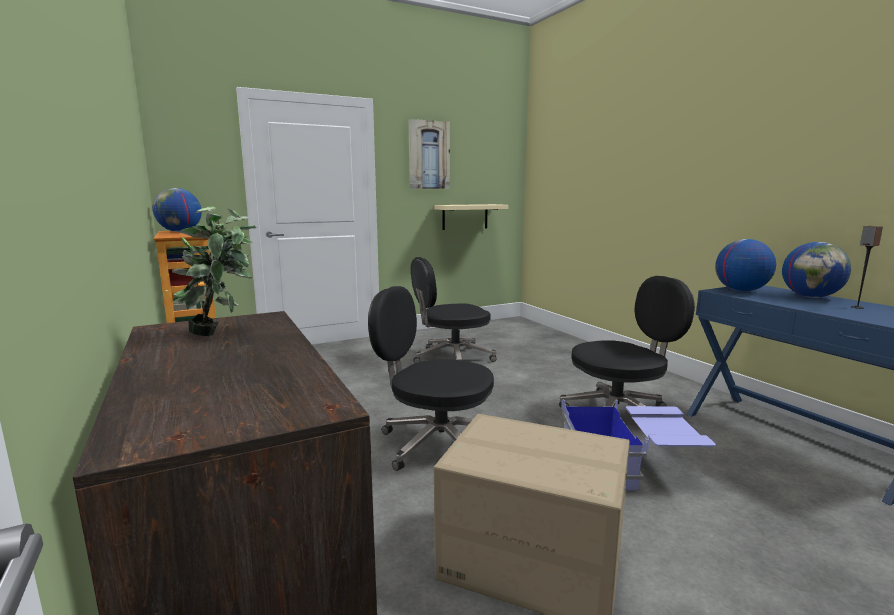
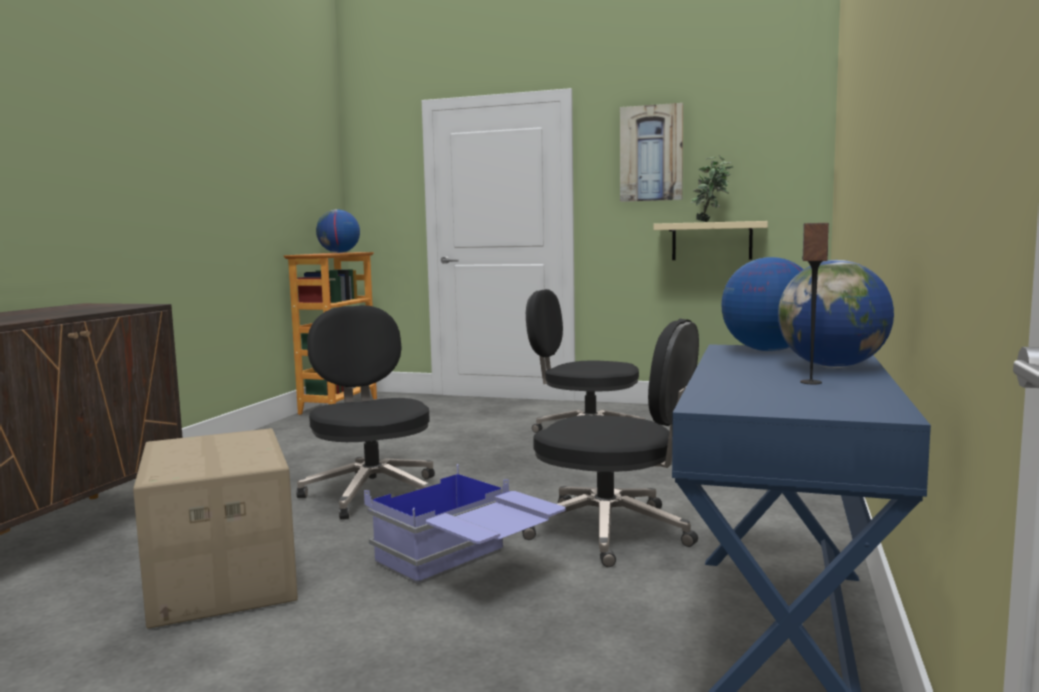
camera: 45 degrees right, 5 degrees down
potted plant [172,207,256,336] -> potted plant moved to [691,156,733,222]

